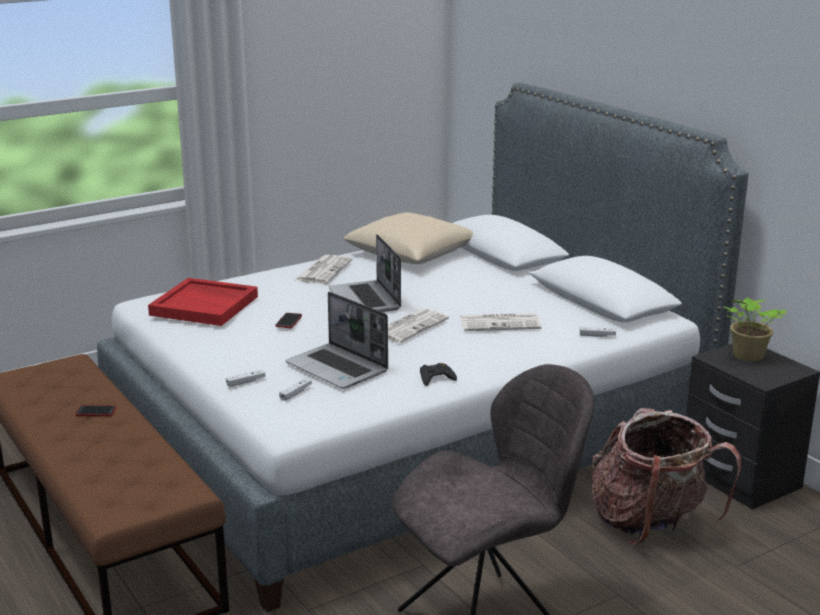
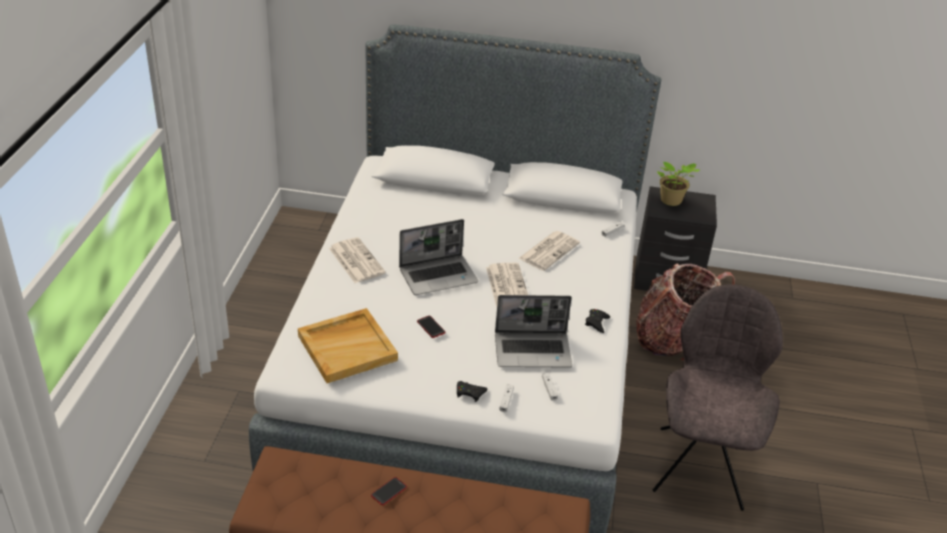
camera: 50 degrees left, 15 degrees up
red tray [148,278,258,326] -> beige tray [298,308,398,383]
laptop [328,234,401,312] -> laptop turned 45 degrees counterclockwise [399,219,478,295]
beige pillow [344,212,473,264] -> none
none -> black game controller [457,381,487,402]

